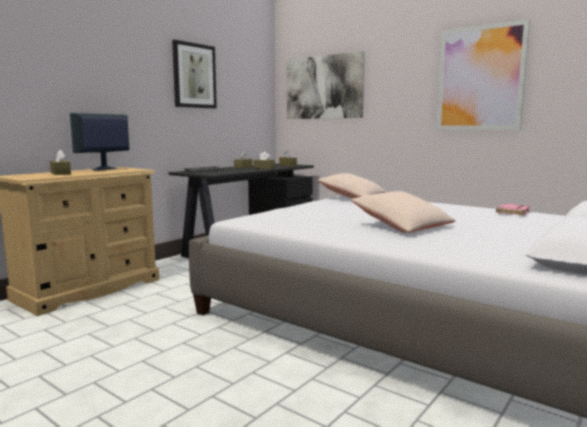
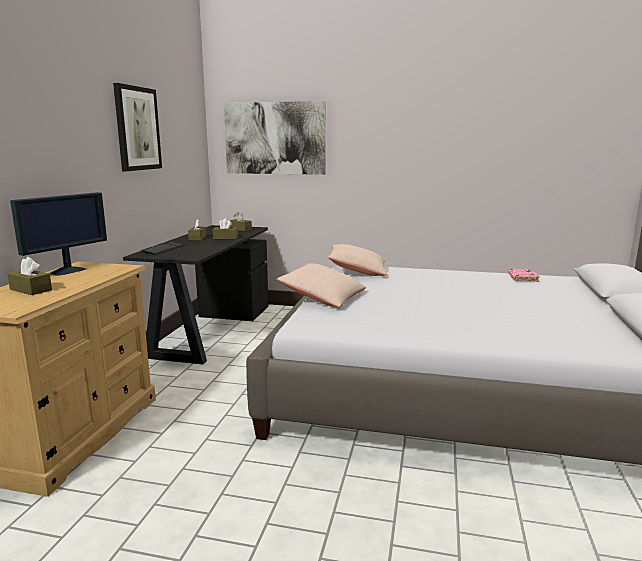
camera: 25 degrees left, 5 degrees up
monitor [70,113,129,170] -> monitor turned 150 degrees counterclockwise [10,192,107,276]
beige pillow [351,191,455,233] -> beige pillow moved to [277,263,366,307]
picture [437,19,530,130] -> none

